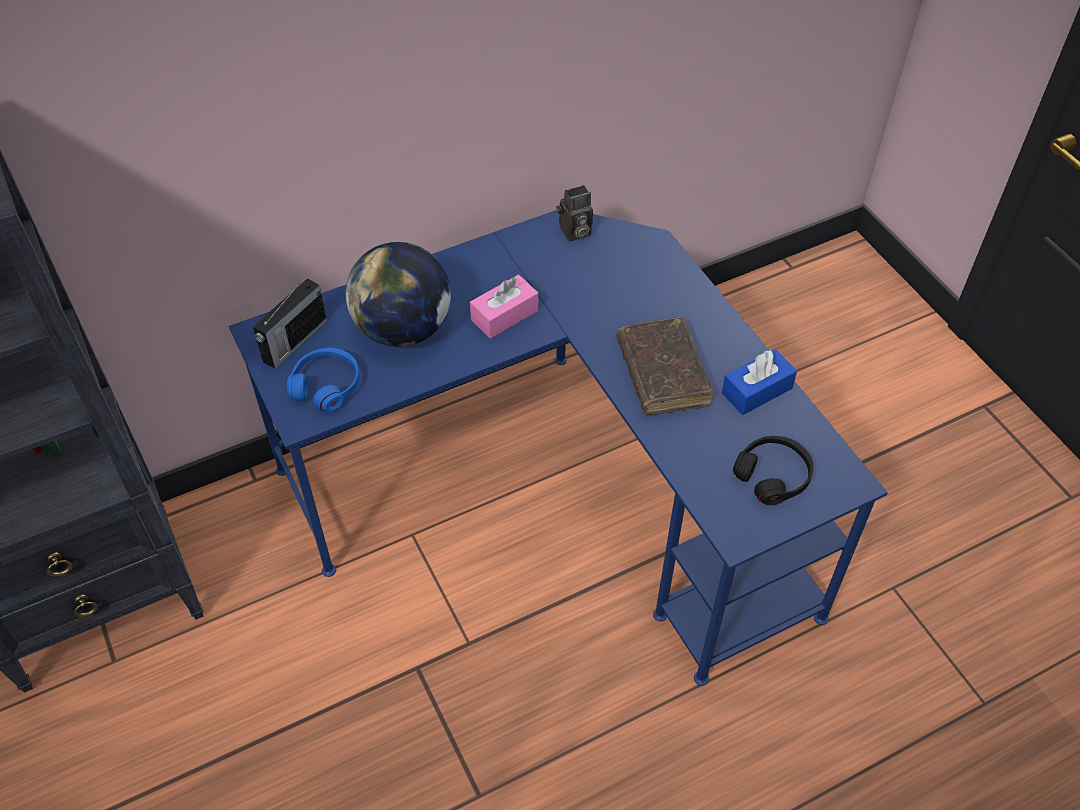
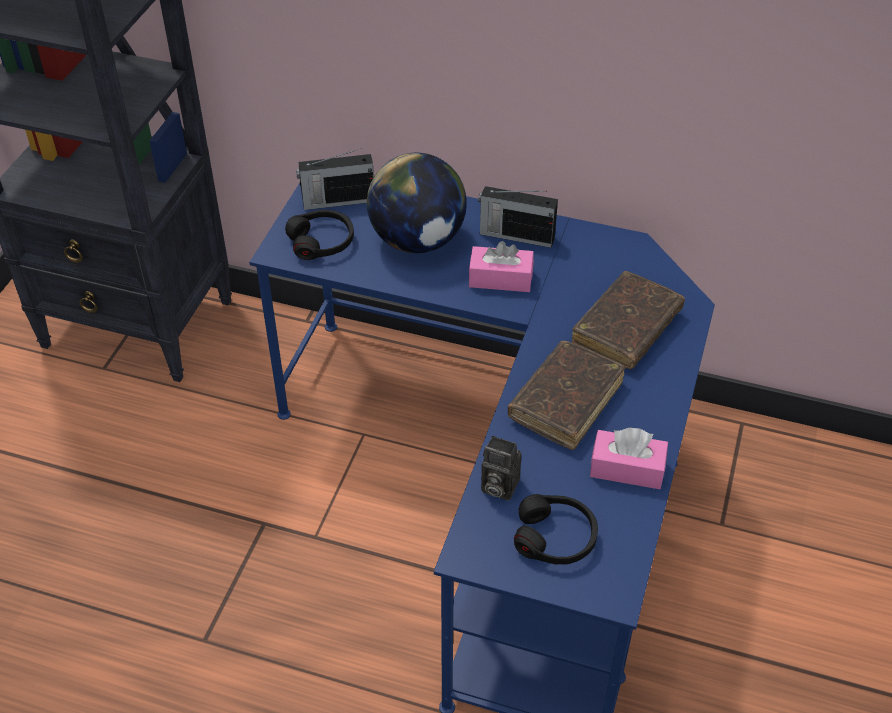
camera: 45 degrees right, 5 degrees down
blue headphones [287,348,360,412] -> black headphones [285,210,354,260]
camera [556,185,593,241] -> camera moved to [481,436,522,501]
blue tissue box [722,349,797,415] -> pink tissue box [590,428,668,489]
none -> radio [478,186,558,248]
none -> brown book [572,271,685,369]

